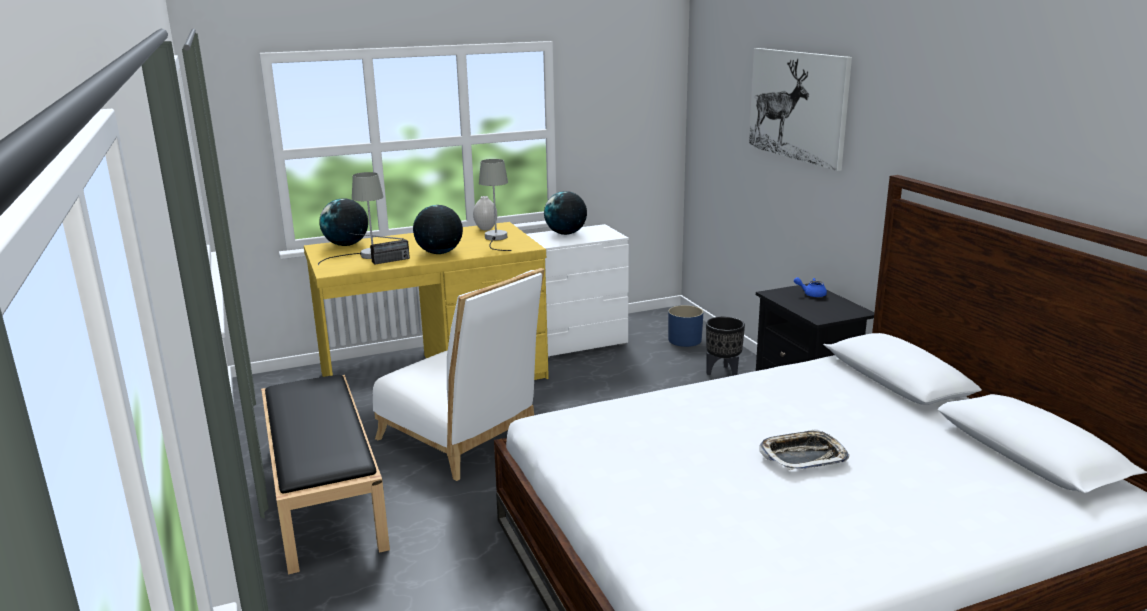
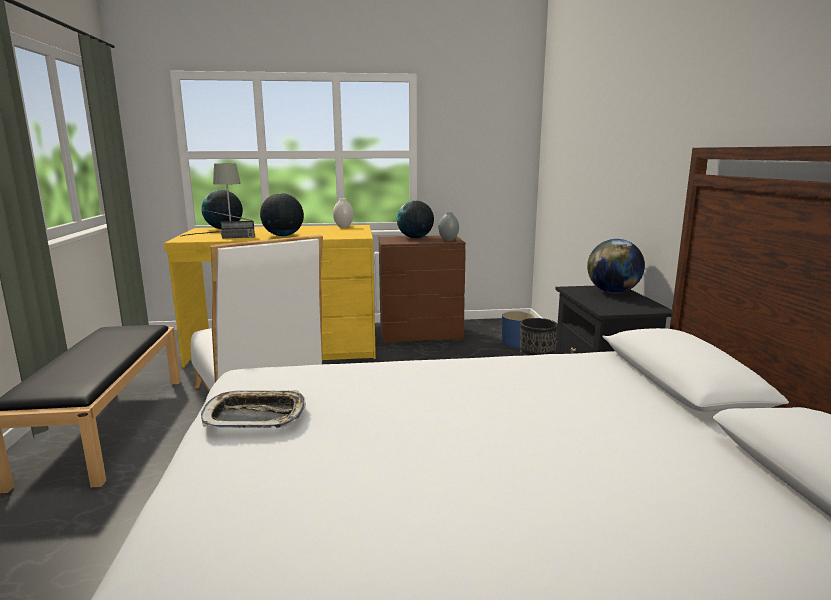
camera: 15 degrees right, 5 degrees down
grey table lamp [479,159,512,251] -> none
white dresser [527,224,629,358] -> brown dresser [379,236,466,344]
picture [749,48,852,171] -> none
tray [760,429,849,470] -> tray moved to [201,390,306,428]
blue teapot [794,277,827,297] -> globe [587,239,645,293]
none -> grey vase [438,212,459,241]

